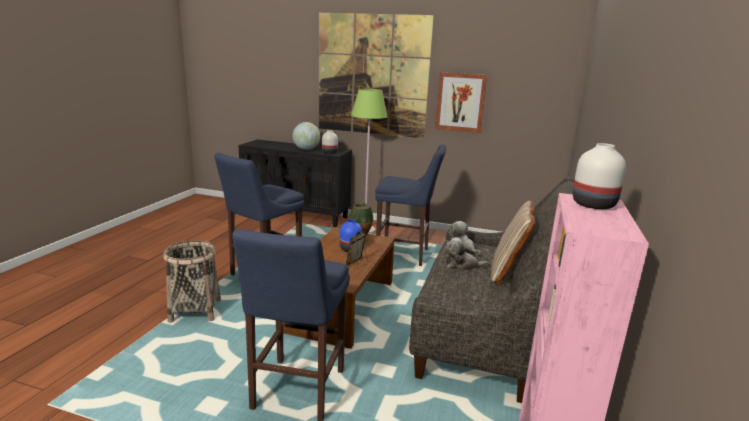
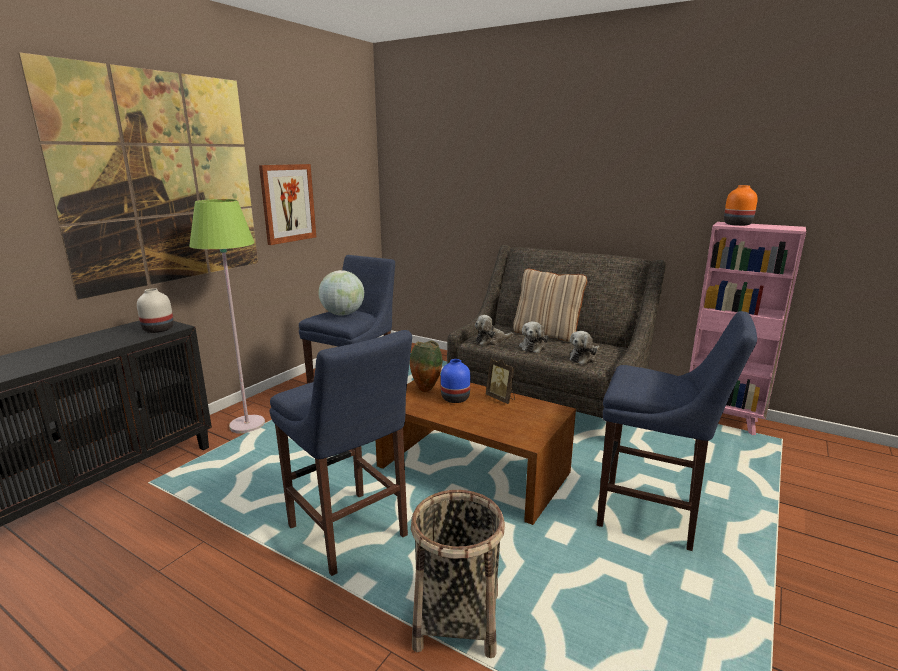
camera: 75 degrees left, 0 degrees up
globe [293,122,320,150] -> globe moved to [319,270,364,316]
white vase [573,143,626,209] -> orange vase [724,185,758,226]
none -> plush toy [570,331,600,365]

